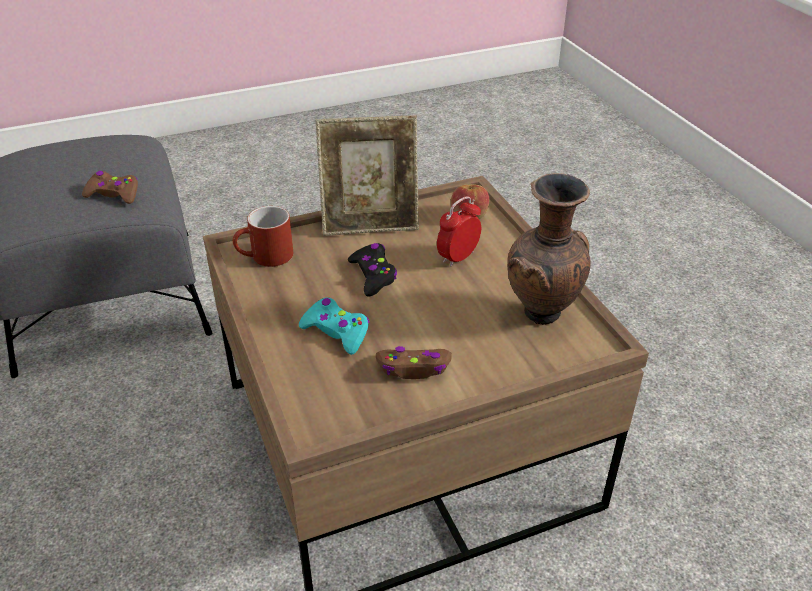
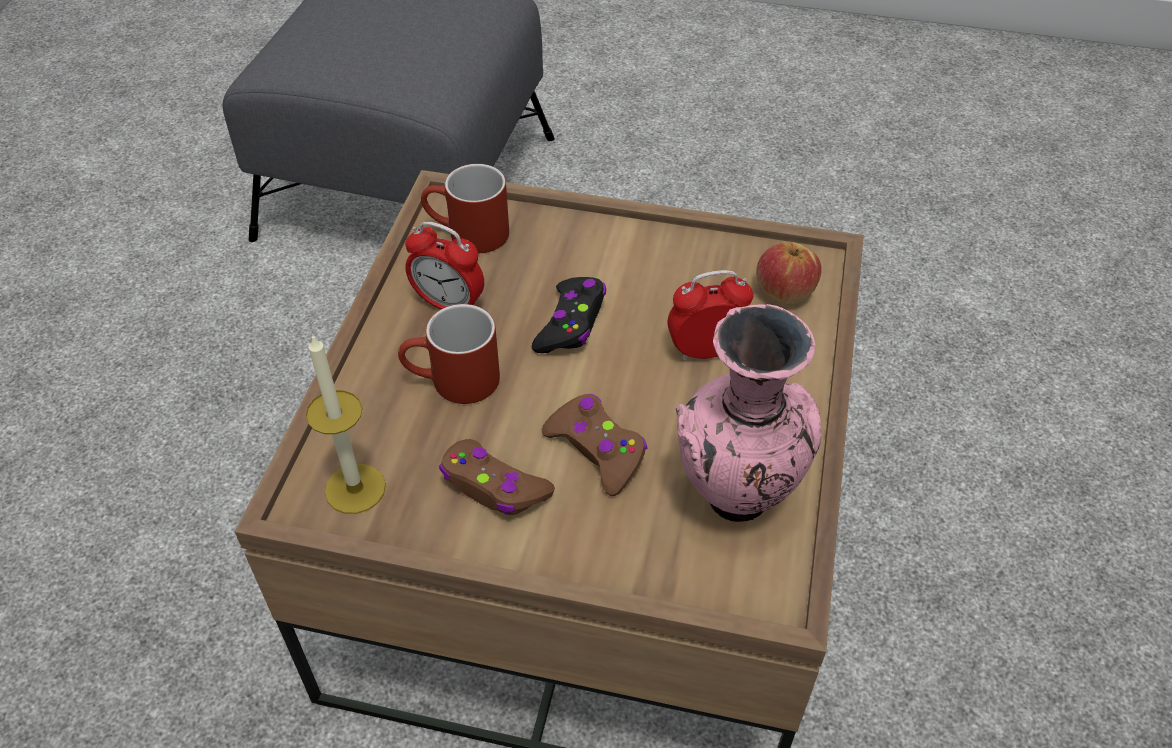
camera: 35 degrees right, 10 degrees up
brown game controller [82,171,138,204] -> brown game controller moved to [542,394,647,496]
turquoise game controller [299,298,369,355] -> red mug [398,304,500,404]
picture frame [316,116,419,236] -> none
brown vase [507,173,591,325] -> pink vase [676,304,822,522]
none -> candle [305,334,386,514]
none -> alarm clock [405,221,484,309]

